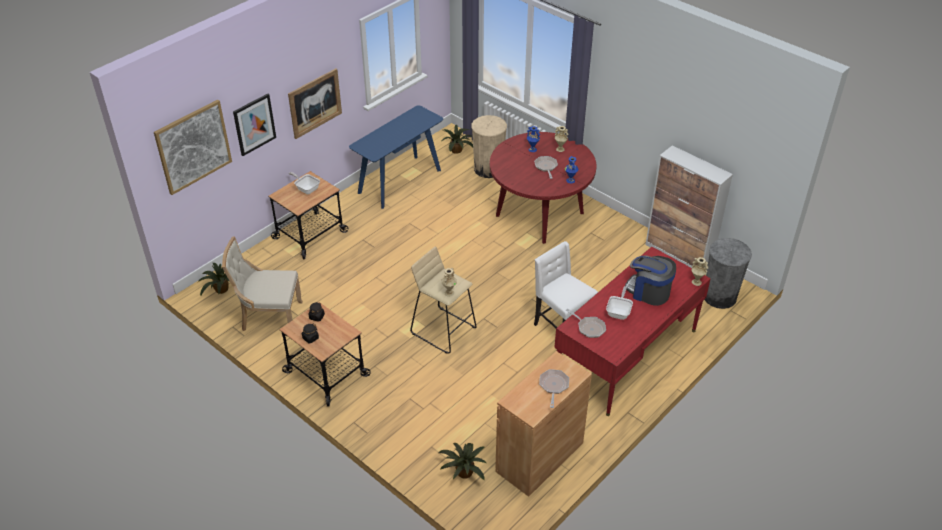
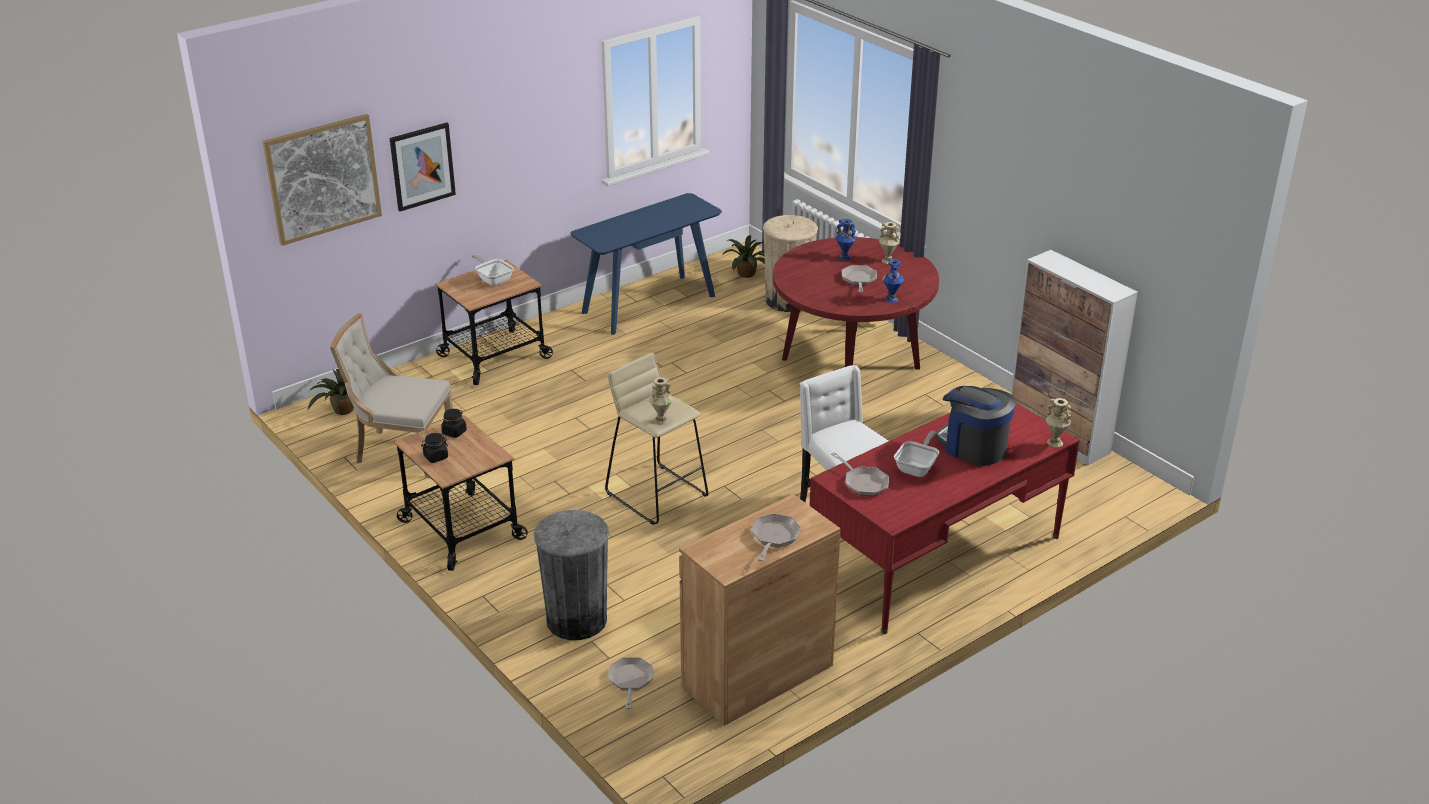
camera: 10 degrees right, 10 degrees down
picture [288,68,342,139] -> none
potted plant [438,443,486,481] -> frying pan [608,657,653,709]
grey trash can [704,238,752,309] -> grey trash can moved to [534,510,609,640]

